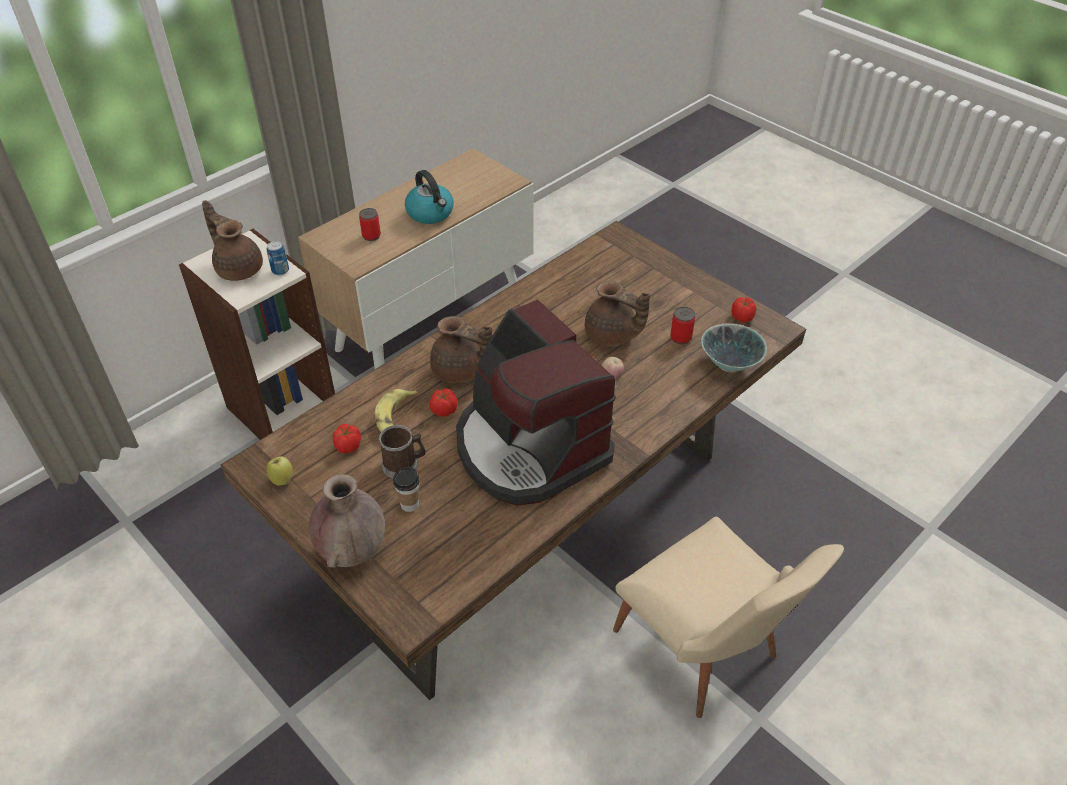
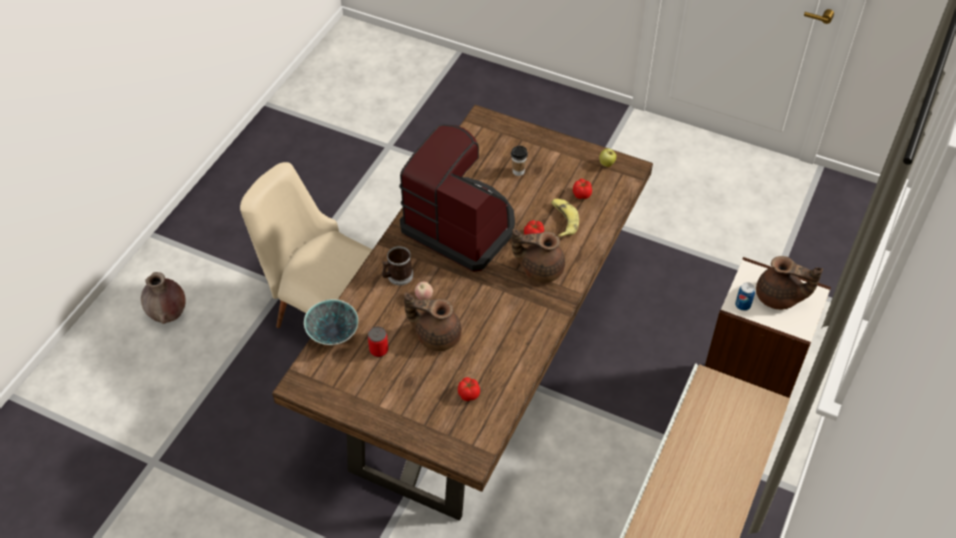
camera: 160 degrees right, 5 degrees up
brown vase [309,474,385,568] -> brown vase moved to [141,272,186,324]
can [359,208,381,241] -> none
mug [379,425,425,478] -> mug moved to [382,246,413,285]
kettle [405,170,454,224] -> none
tomato [731,297,756,322] -> tomato moved to [458,377,480,401]

